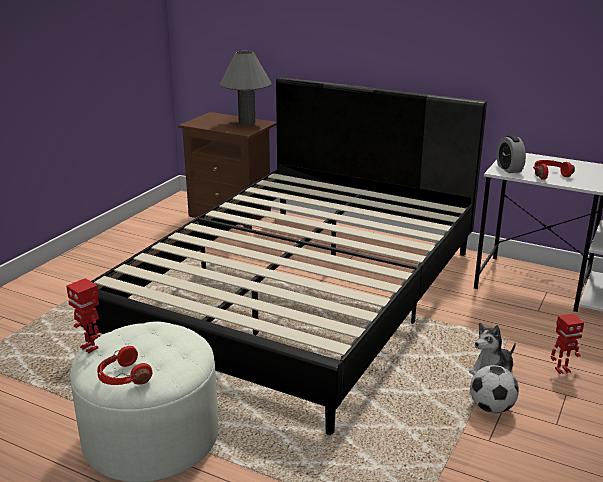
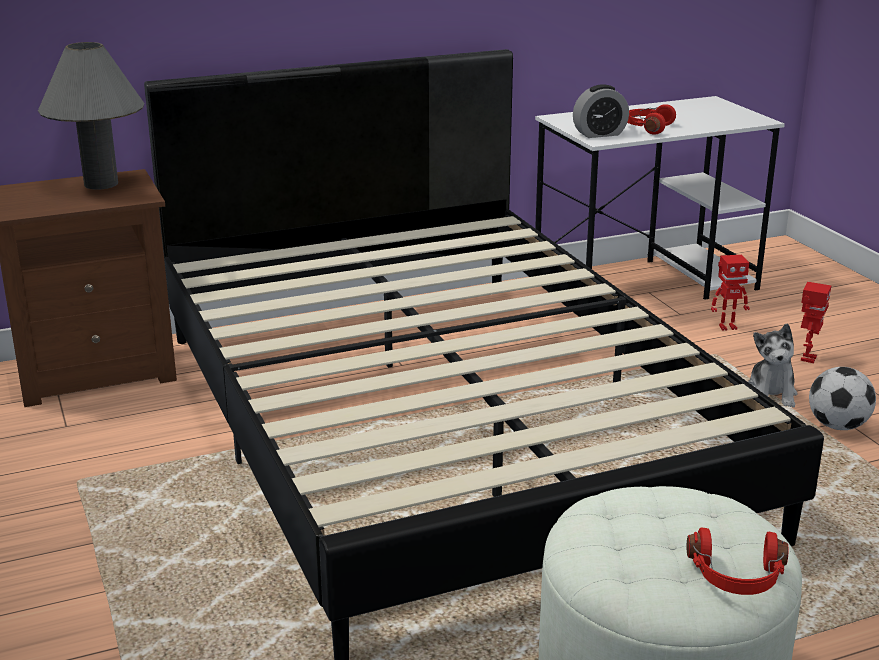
camera: 50 degrees left, 0 degrees up
toy robot [66,278,100,353] -> toy robot moved to [711,255,750,331]
alarm clock [496,135,526,173] -> alarm clock turned 45 degrees counterclockwise [573,84,629,138]

